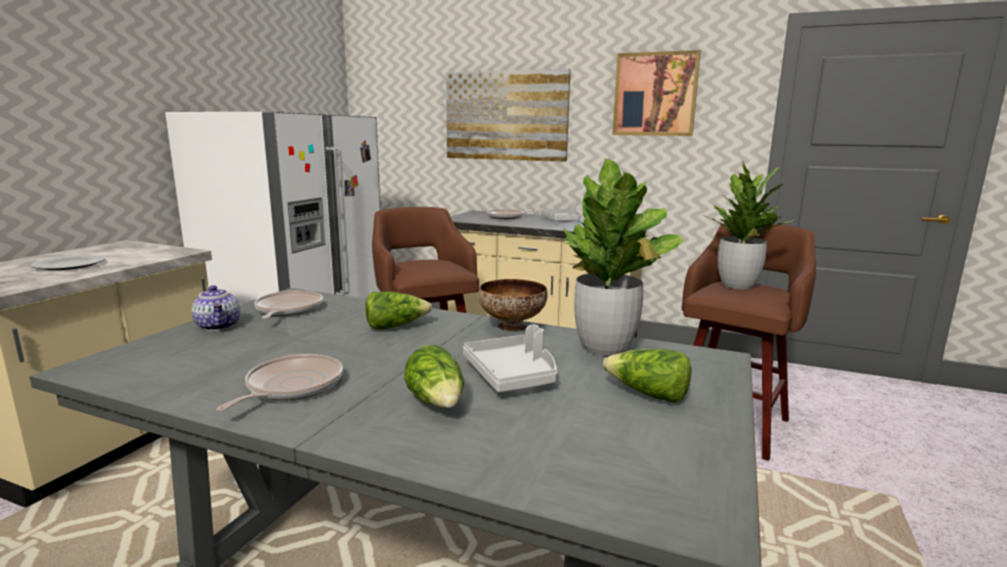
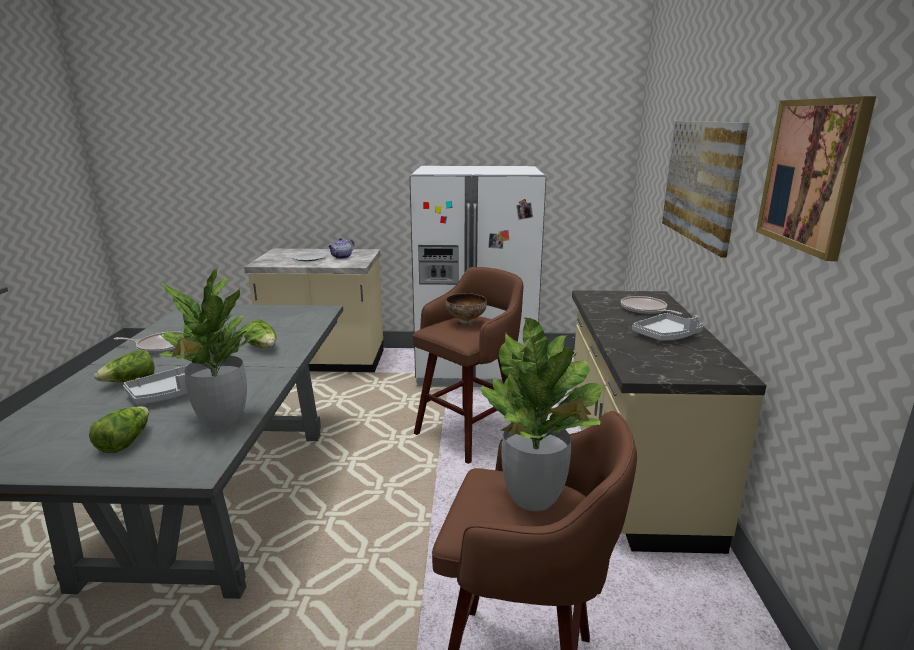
camera: 70 degrees right, 5 degrees up
teapot [192,285,240,331] -> teapot moved to [328,238,355,259]
frying pan [254,290,323,319] -> none
bowl [479,279,548,332] -> bowl moved to [446,293,487,326]

